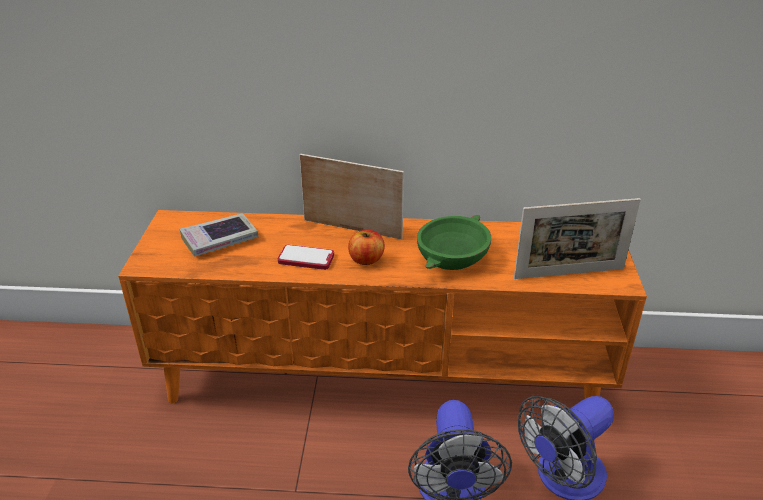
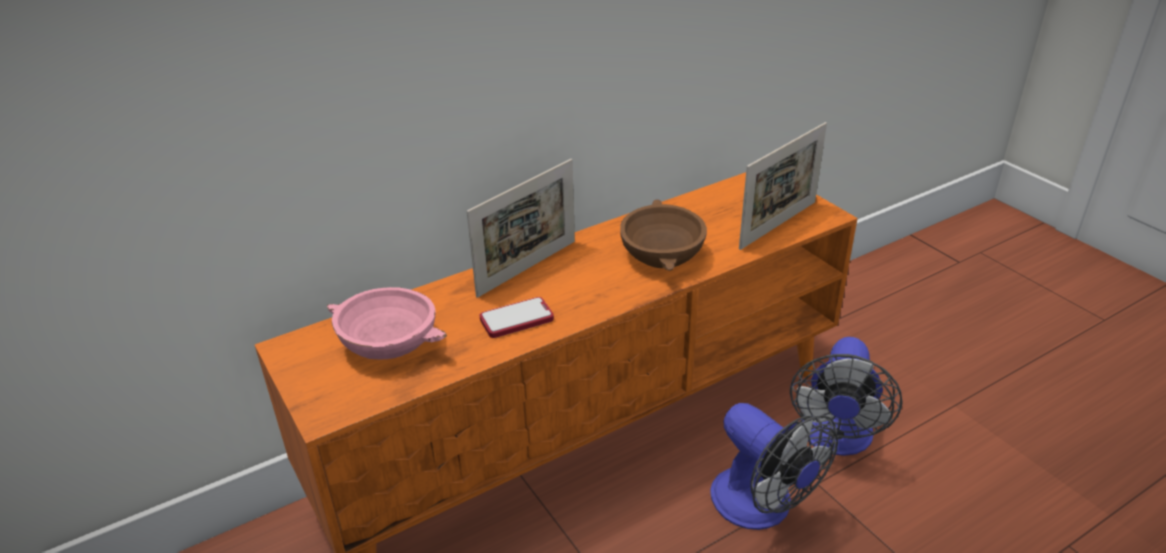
camera: 35 degrees left, 0 degrees up
book [179,213,259,257] -> pink bowl [327,287,447,360]
picture frame [300,153,404,240] -> picture frame turned 150 degrees clockwise [467,159,575,298]
apple [348,230,385,265] -> none
green bowl [417,215,491,270] -> brown bowl [620,199,707,271]

